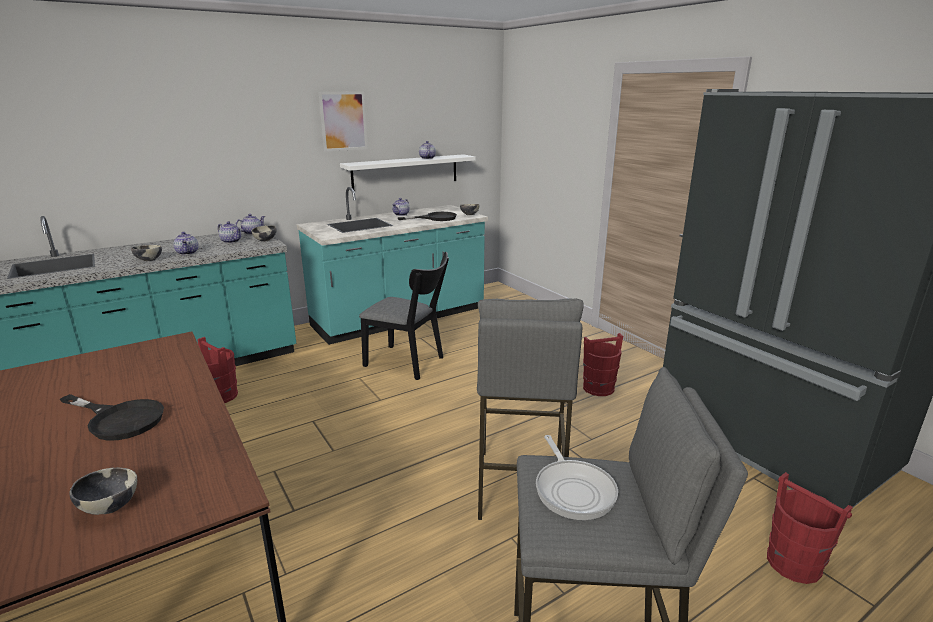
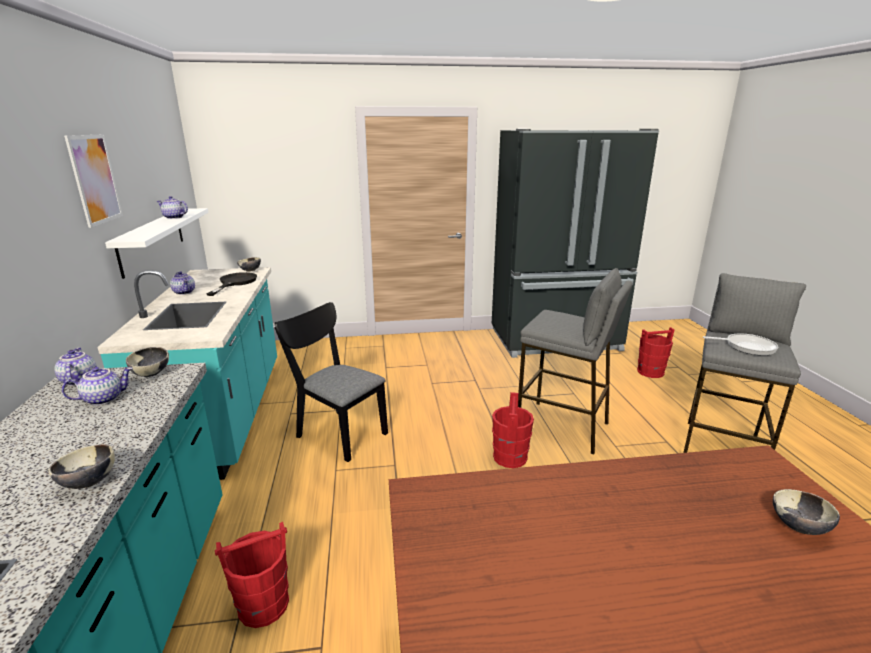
camera: 65 degrees left, 0 degrees up
black frying pan [60,394,164,441] -> none
teapot [173,232,198,255] -> none
black chair [359,252,449,380] -> black chair turned 105 degrees counterclockwise [274,302,388,462]
red bucket [583,333,623,396] -> red bucket moved to [492,392,534,468]

